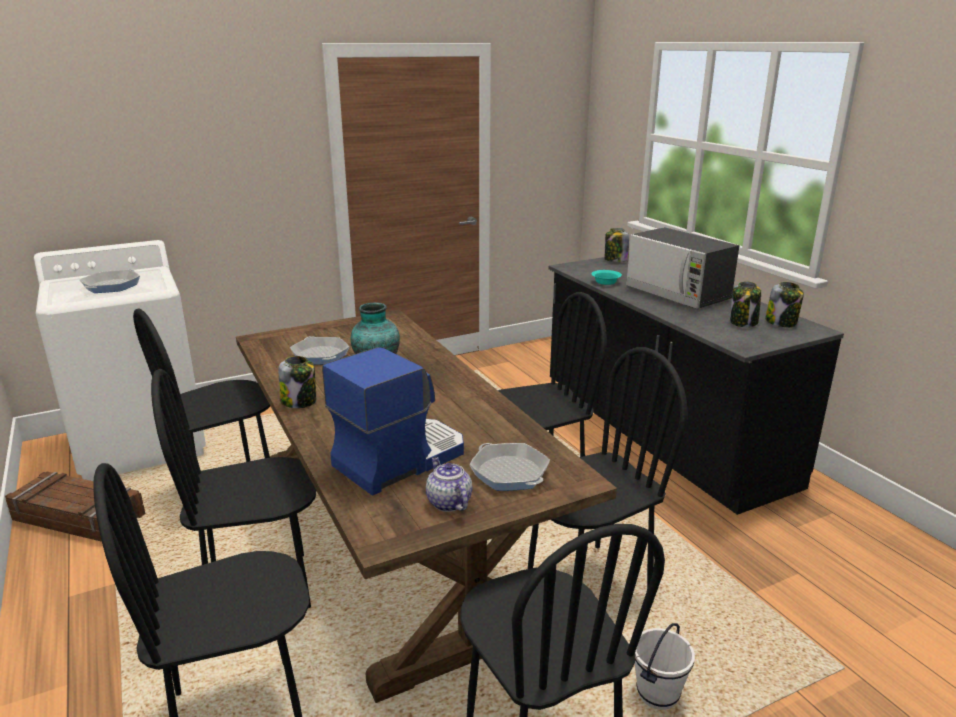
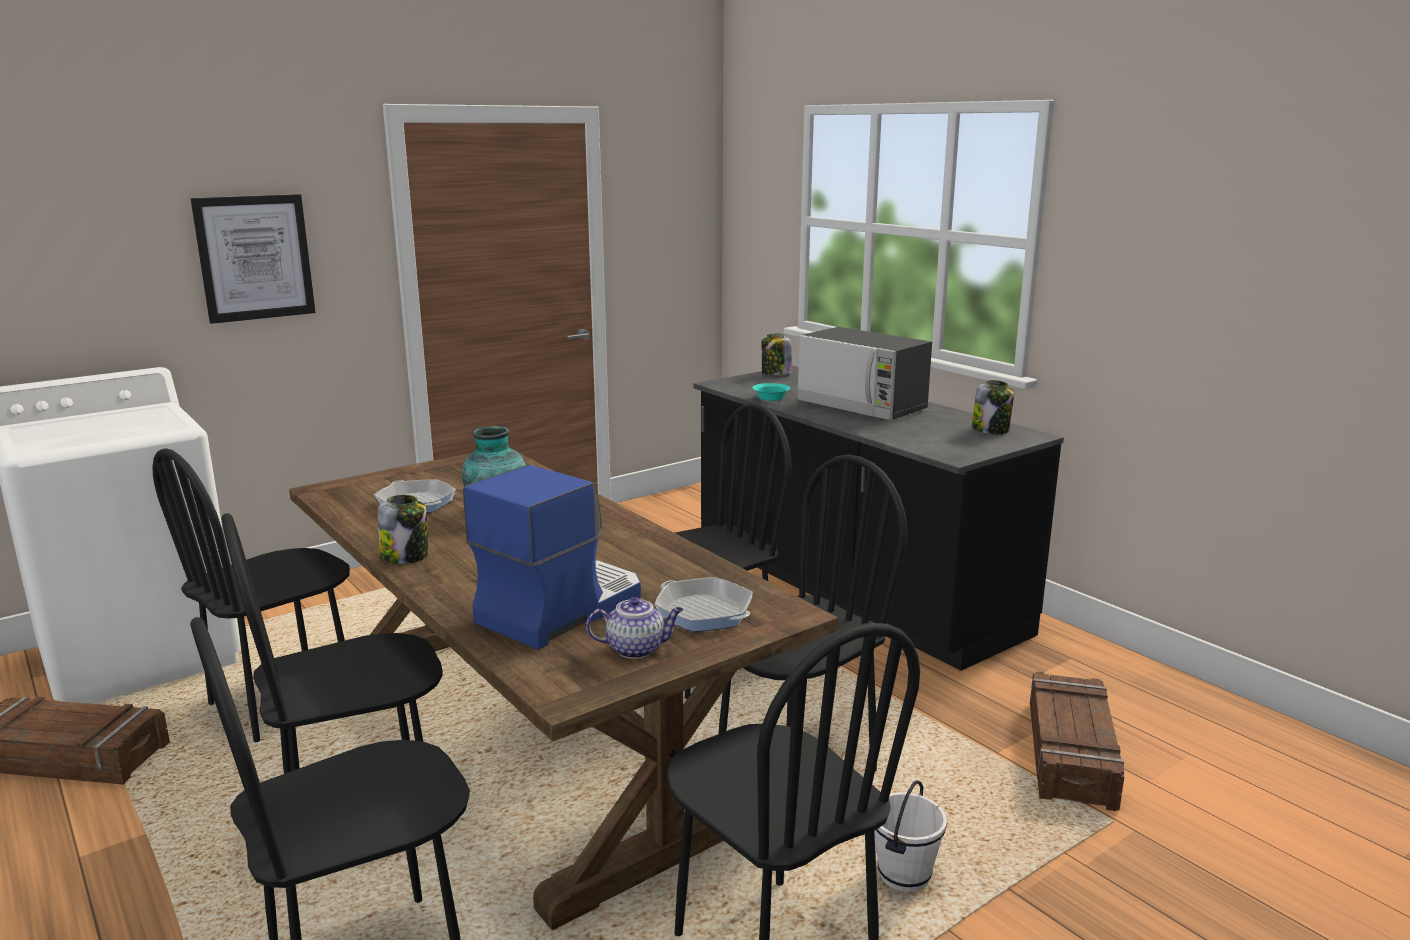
camera: 10 degrees left, 5 degrees down
frying pan [80,269,140,293] -> none
teapot [426,457,472,512] -> teapot turned 120 degrees clockwise [586,597,683,659]
jar [730,281,761,327] -> none
none -> picture [191,194,315,324]
none -> crate [1030,672,1124,811]

